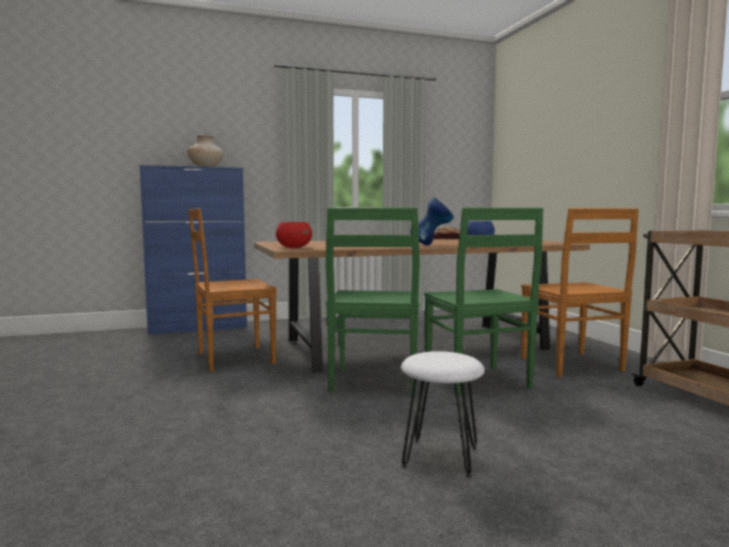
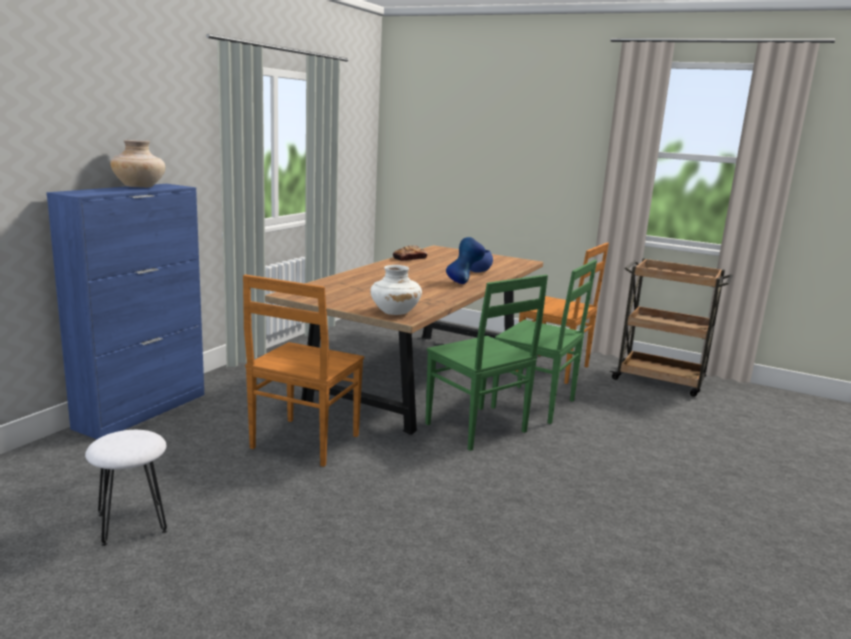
camera: 45 degrees left, 10 degrees up
red bowl [276,222,312,248] -> white vase [370,265,422,315]
white stool [401,351,485,478] -> white stool moved to [85,430,167,546]

